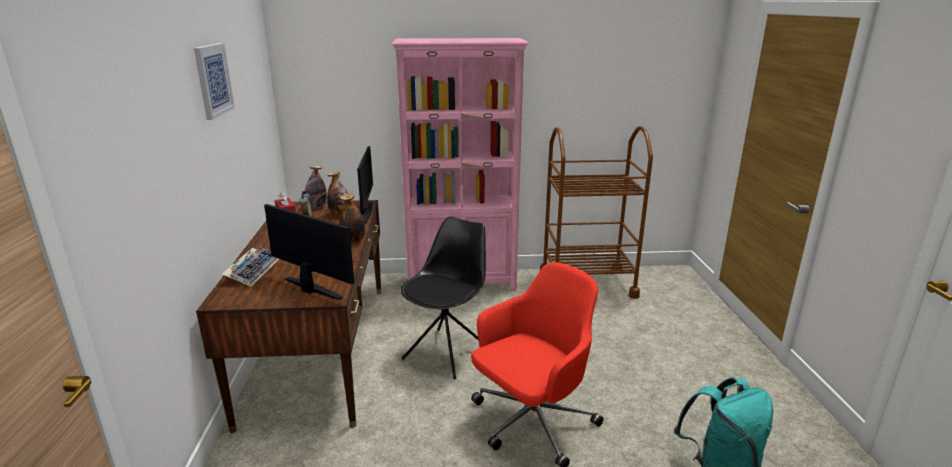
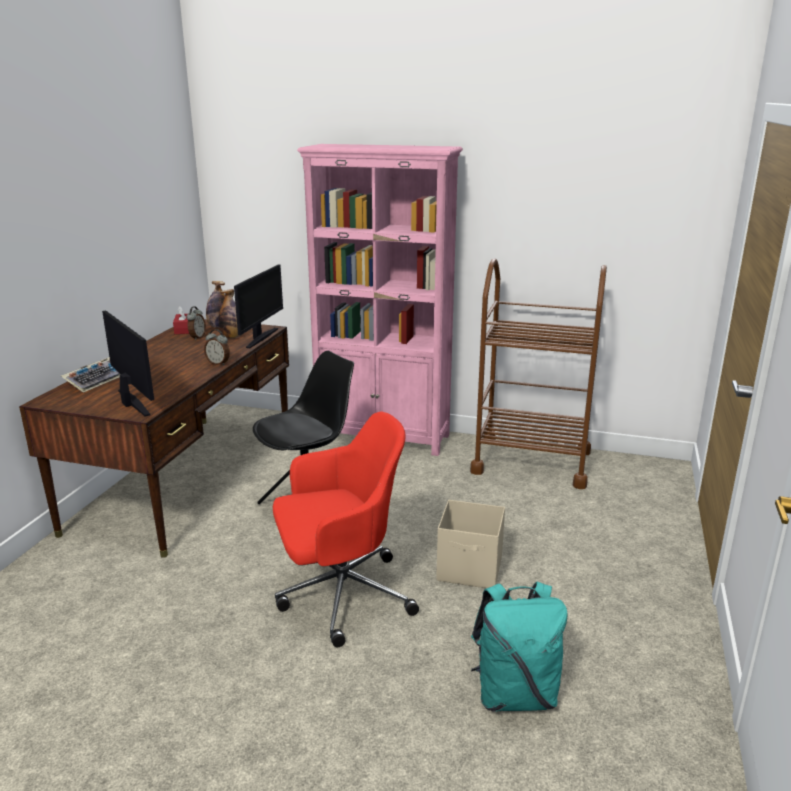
camera: 20 degrees right, 0 degrees up
picture [194,43,235,120] -> none
bottle [339,193,365,243] -> alarm clock [204,329,230,366]
none -> beige storage box [436,500,505,588]

